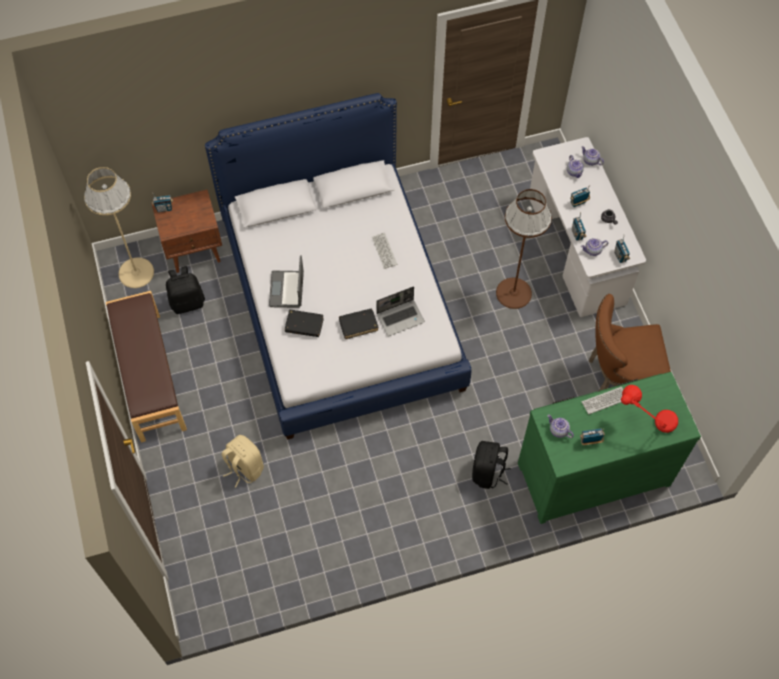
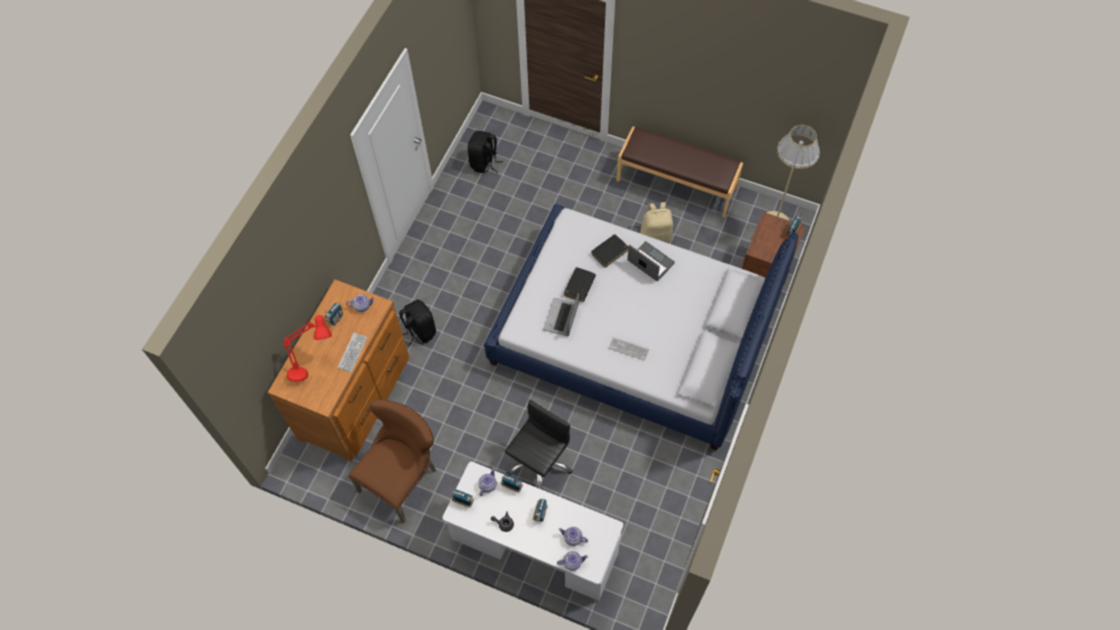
camera: 130 degrees right, 0 degrees up
black backpack [166,266,205,314] -> black backpack moved to [468,131,503,173]
beige backpack [222,435,264,488] -> beige backpack moved to [640,202,673,242]
brown floor lamp [496,189,552,309] -> black office chair [505,400,572,490]
green dresser [518,372,701,524] -> brown dresser [267,279,409,462]

